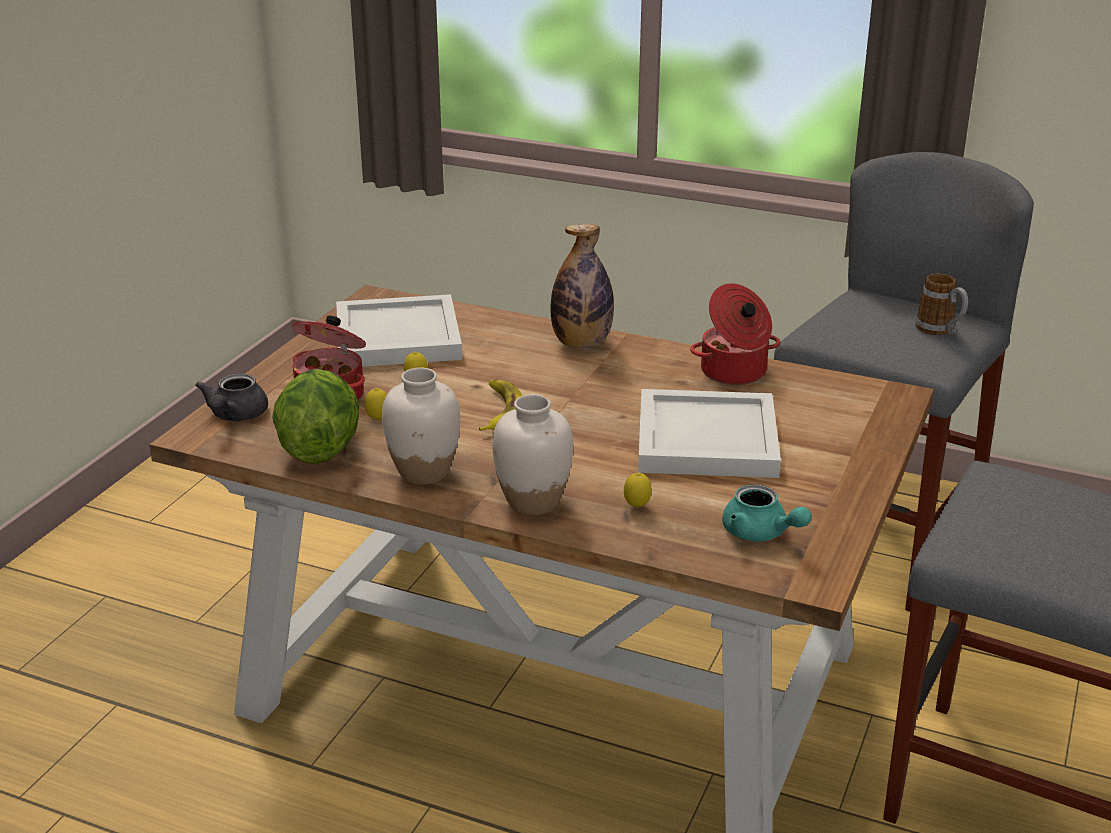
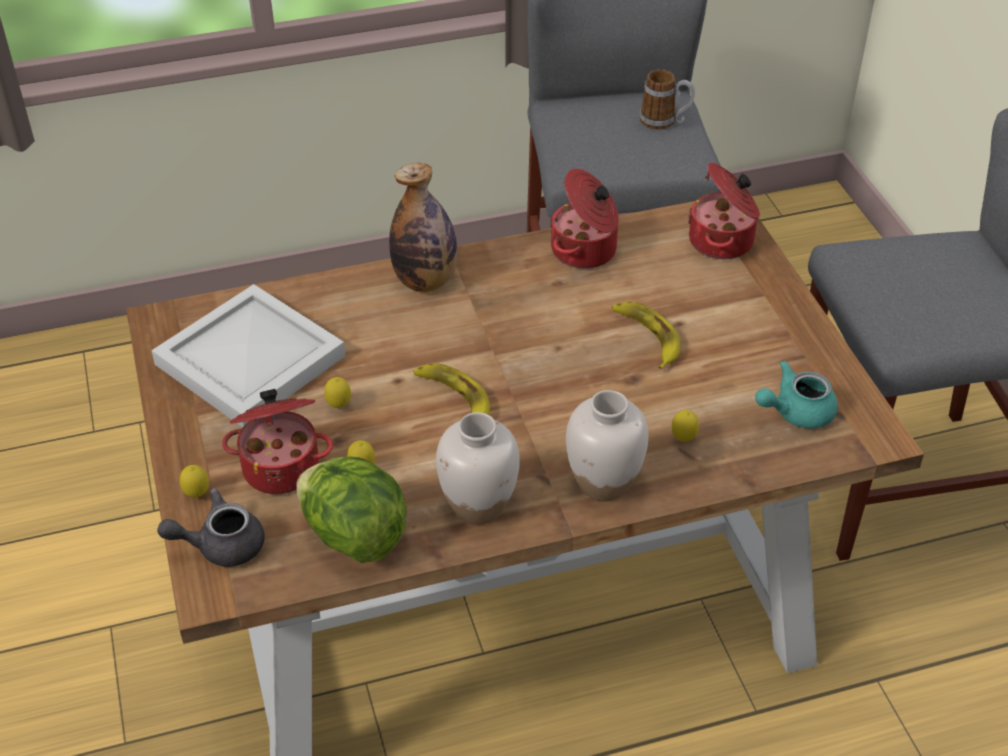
camera: 40 degrees left, 15 degrees up
grey teapot [195,374,268,421] -> grey teapot turned 105 degrees clockwise [157,488,265,567]
white tray [638,389,781,478] -> banana [612,302,680,369]
turquoise teapot [722,484,812,542] -> turquoise teapot turned 150 degrees clockwise [755,360,838,429]
none -> lemon [180,465,209,498]
none -> cooking pot [688,162,760,259]

